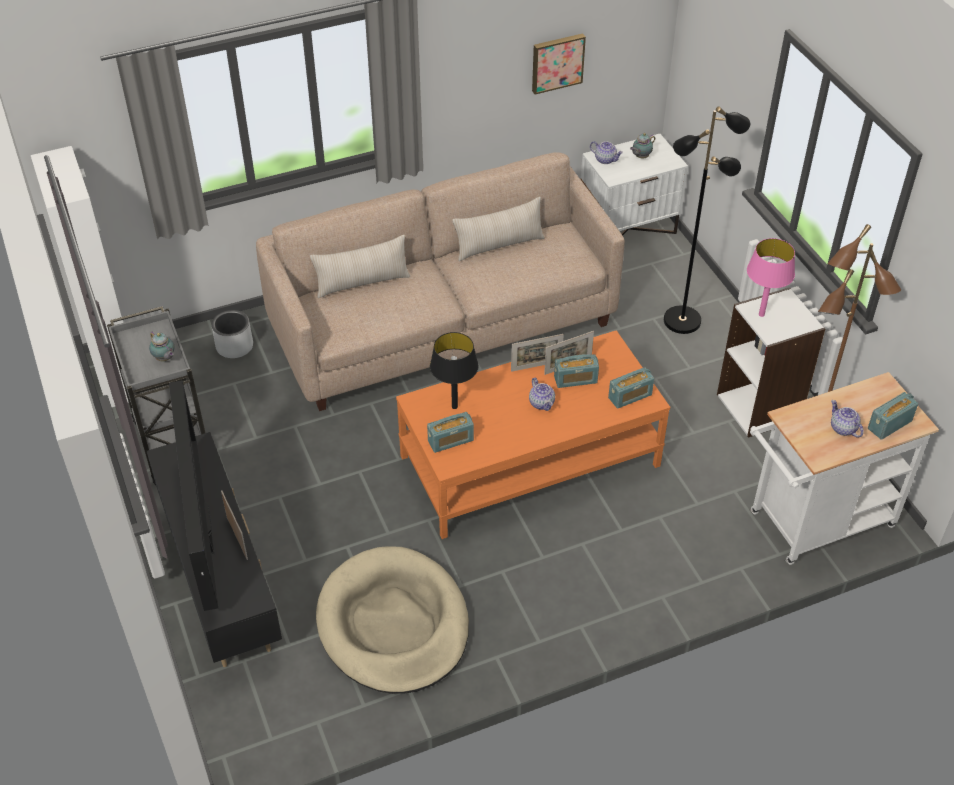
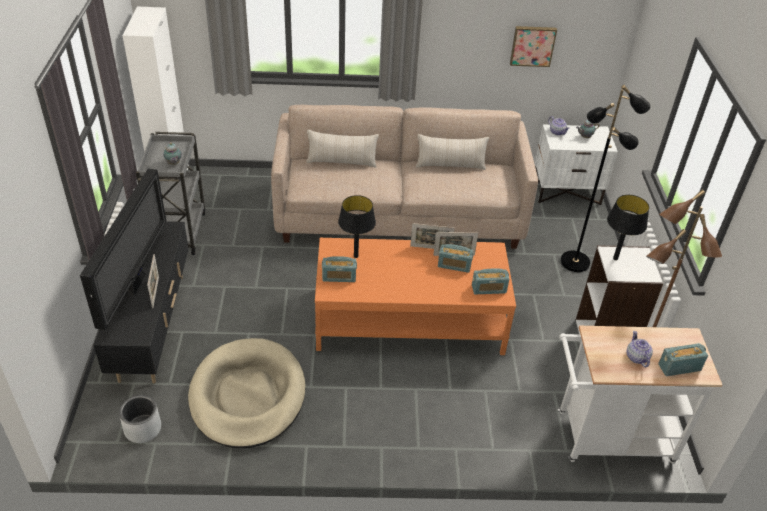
camera: 20 degrees right, 5 degrees down
grey planter [212,310,253,358] -> grey planter moved to [119,395,161,443]
teapot [529,378,555,411] -> none
pink table lamp [747,238,795,317] -> black table lamp [607,195,649,260]

